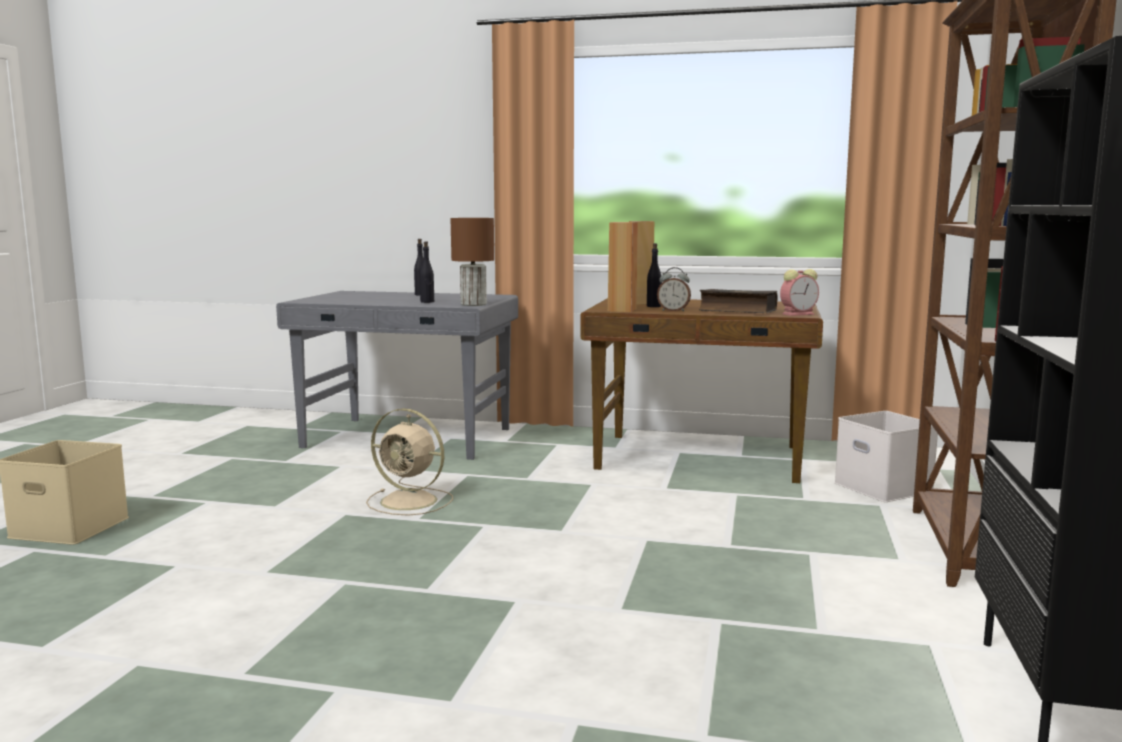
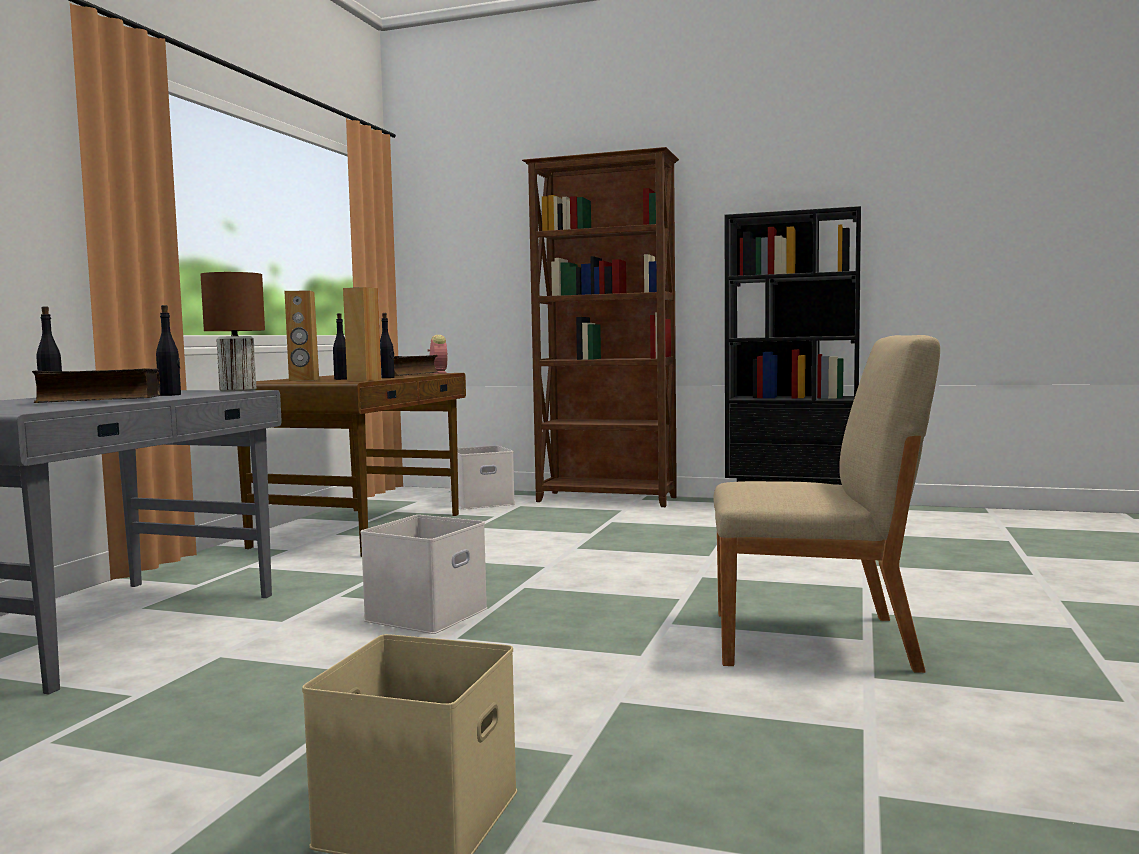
camera: 85 degrees left, 5 degrees down
beige fan [366,408,453,516] -> white storage box [360,515,487,634]
alarm clock [657,267,691,312] -> black bottle [380,313,395,378]
none -> book [32,368,160,403]
none -> beige chair [713,335,940,673]

